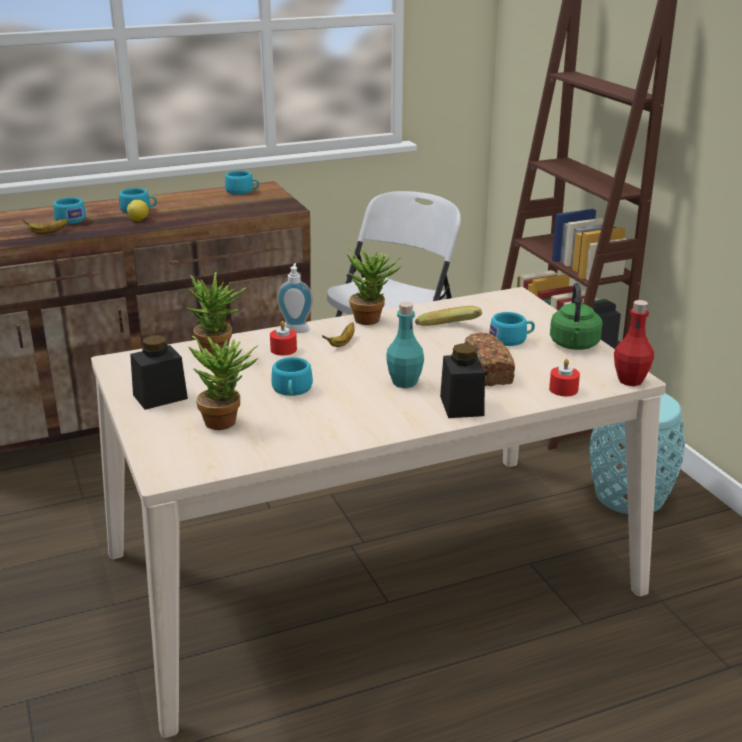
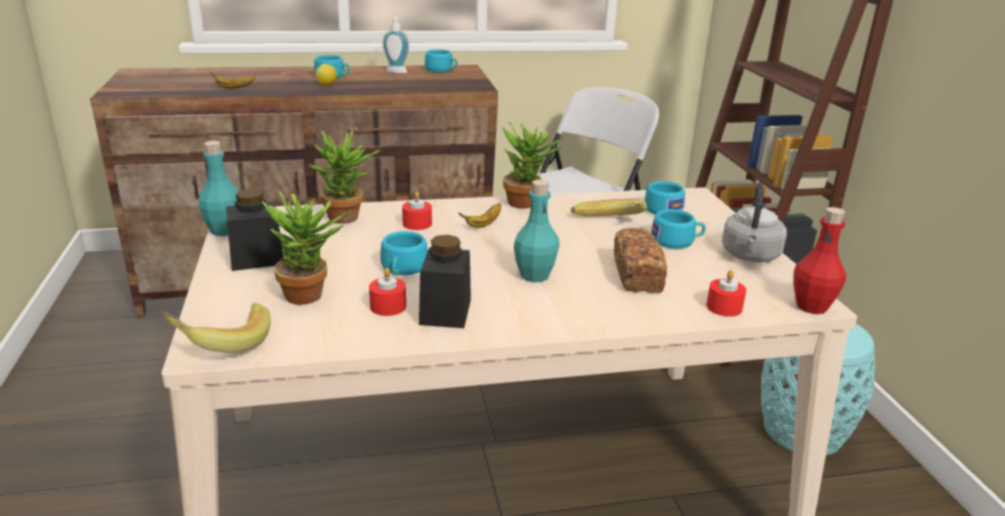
camera: 10 degrees right, 0 degrees up
turquoise cup [53,197,86,224] -> turquoise cup moved to [644,181,685,215]
soap dispenser [277,263,313,333] -> soap dispenser moved to [383,17,409,73]
black jar [440,343,485,418] -> black jar moved to [419,235,471,328]
green kettle [550,282,602,350] -> grey kettle [722,182,787,262]
none -> banana [157,303,271,353]
none -> turquoise bottle [199,141,238,236]
none -> red candle [369,268,406,316]

